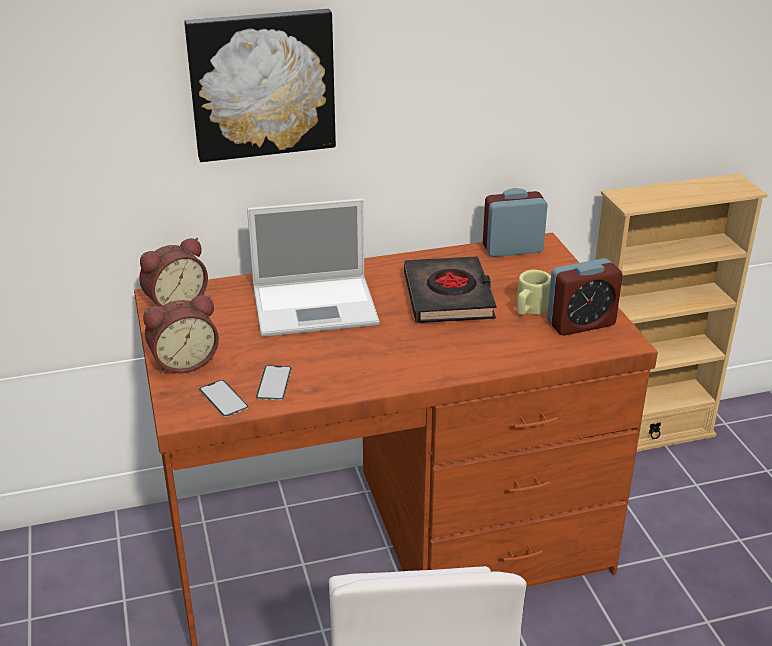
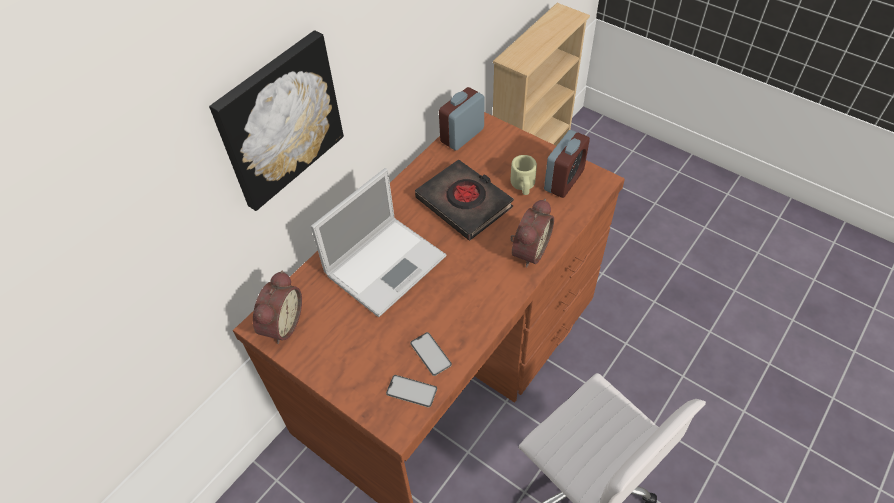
camera: 35 degrees left, 20 degrees up
alarm clock [143,295,219,373] -> alarm clock moved to [510,199,554,268]

